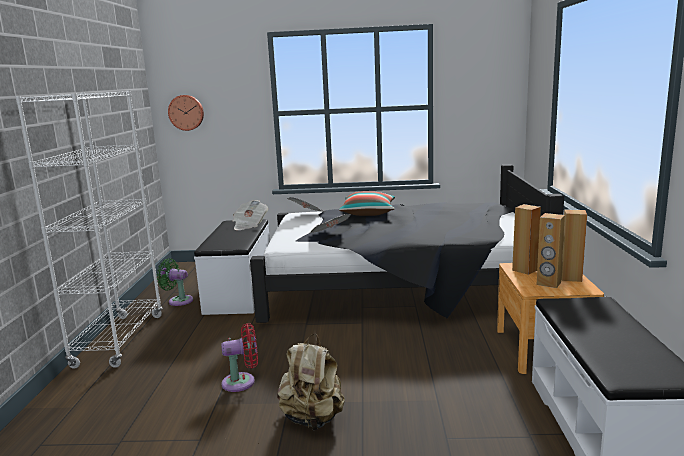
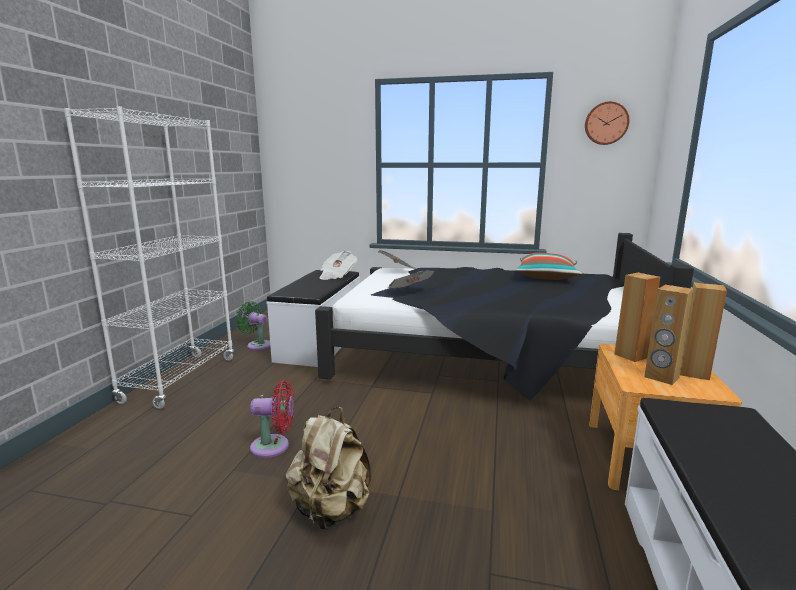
camera: 10 degrees right, 0 degrees up
wall clock [168,95,204,131] -> wall clock moved to [585,101,629,145]
pillow [339,191,395,216] -> pillow moved to [516,253,582,280]

